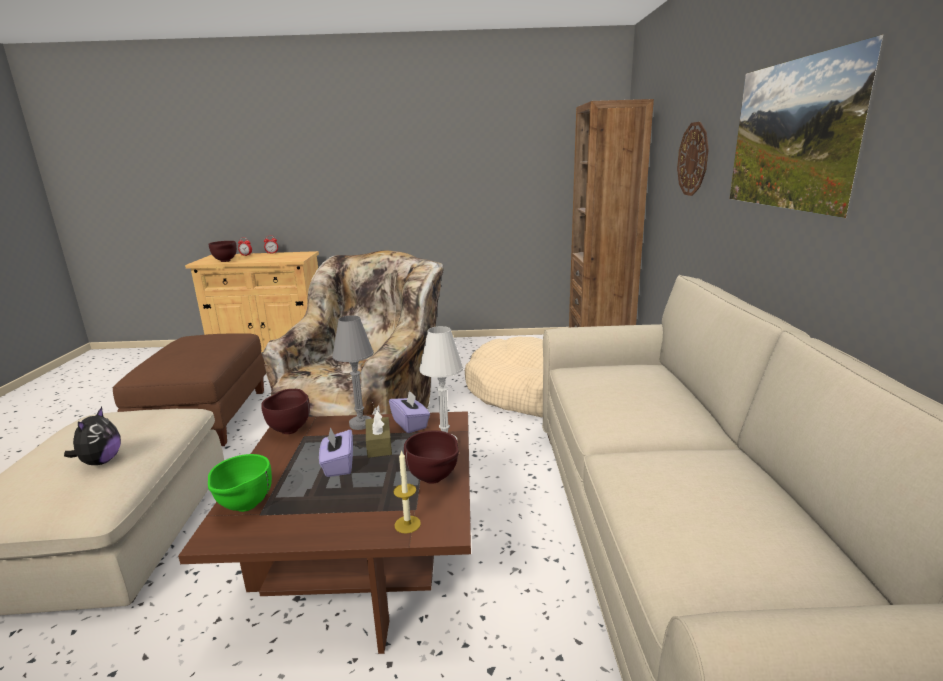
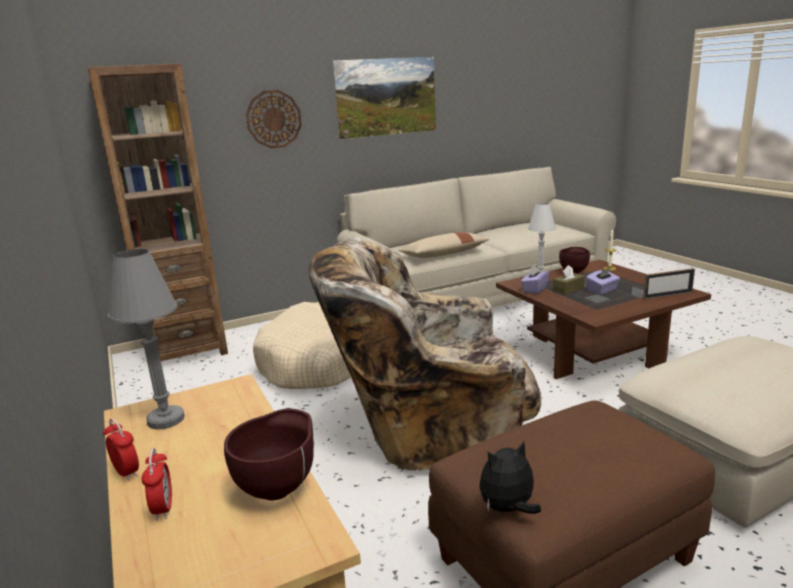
camera: 115 degrees left, 0 degrees up
plush toy [64,407,121,465] -> plush toy moved to [479,441,541,514]
green bowl [208,454,272,512] -> picture frame [643,268,695,299]
brown bowl [261,389,310,434] -> none
grey table lamp [332,315,374,430] -> grey table lamp moved to [108,249,185,430]
none -> beige pillow [398,232,489,258]

